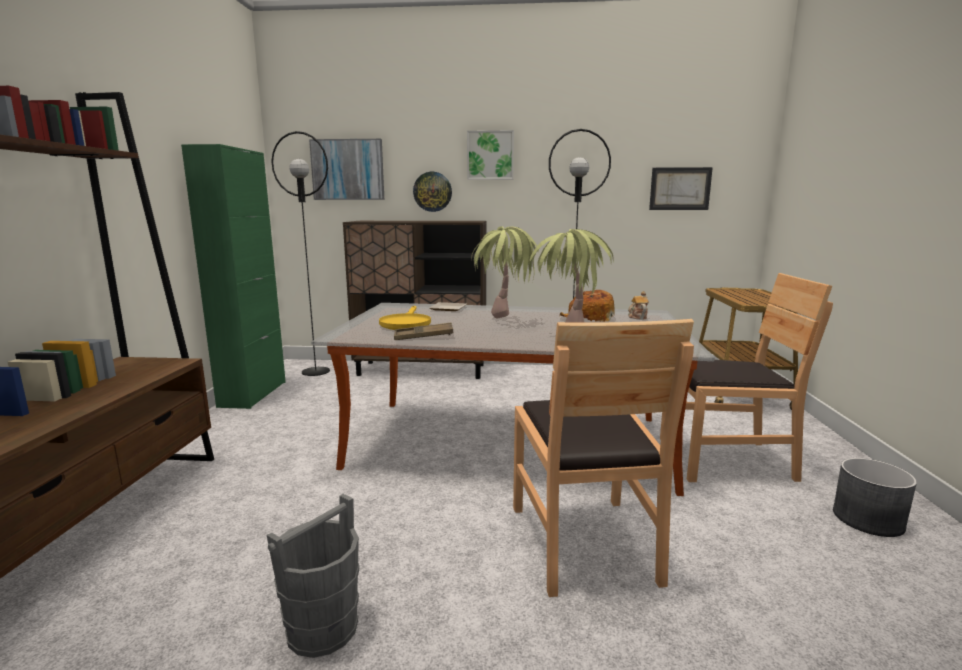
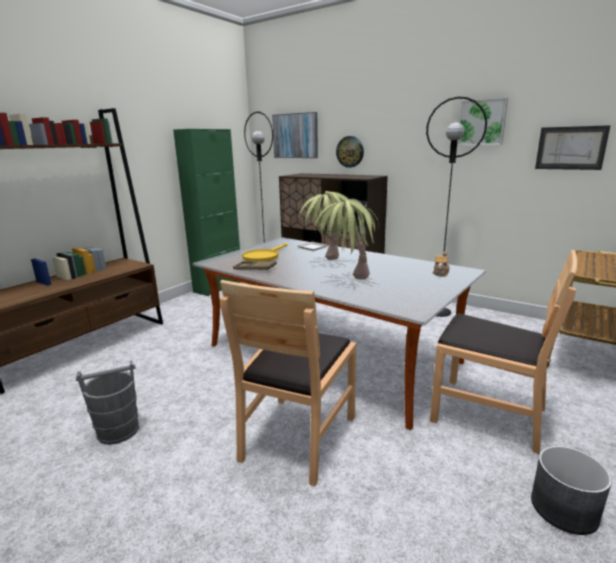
camera: 30 degrees right, 5 degrees up
picture [467,130,514,180] -> picture moved to [457,98,508,146]
bread [560,290,615,322] -> none

